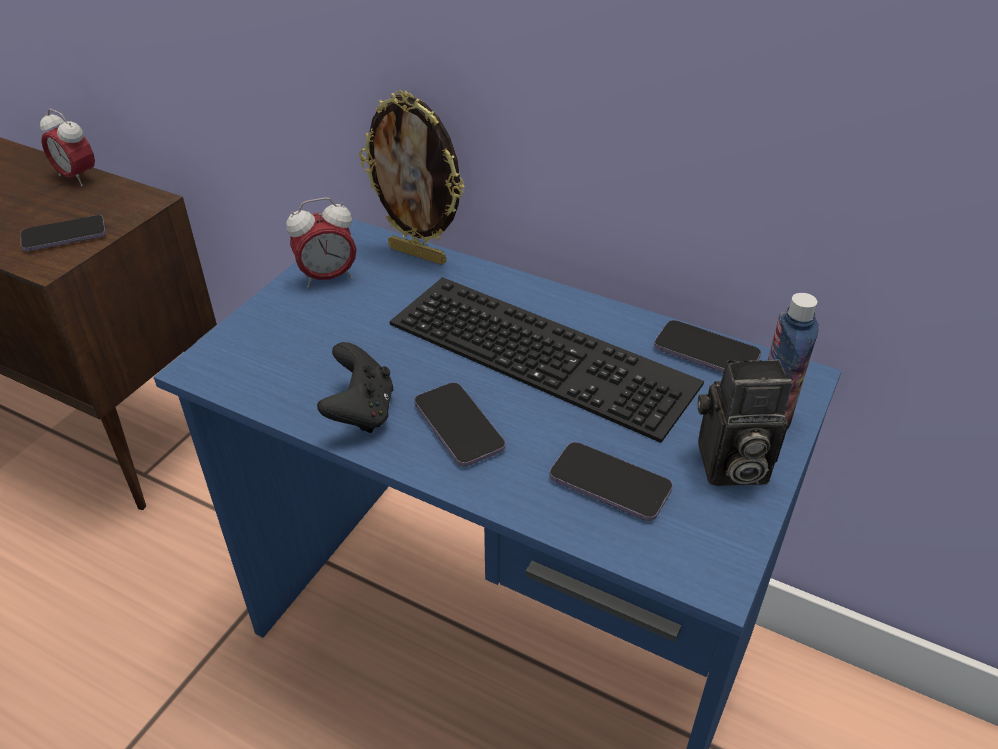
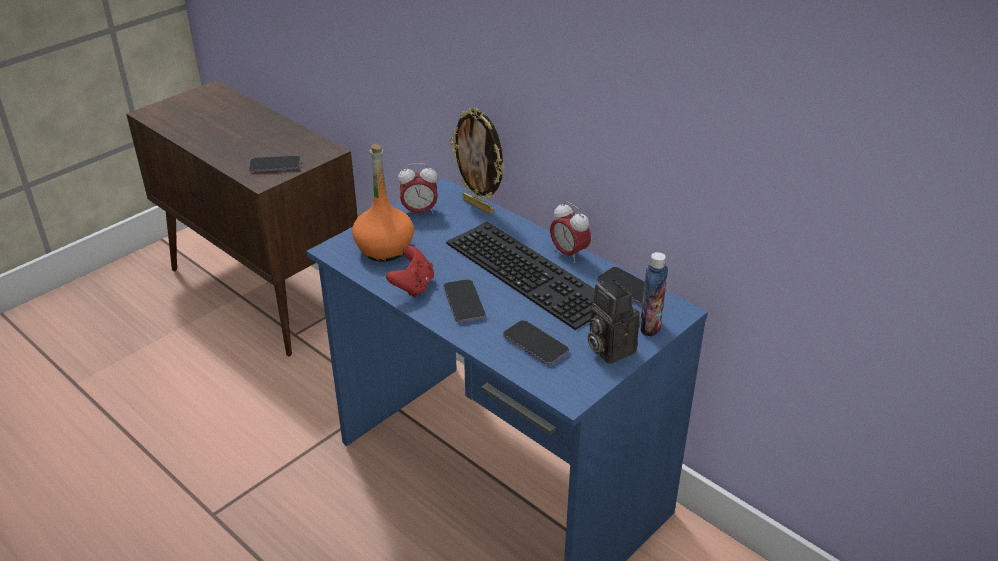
camera: 15 degrees right, 5 degrees down
alarm clock [40,109,95,186] -> alarm clock moved to [550,201,591,263]
black game controller [317,342,393,433] -> red game controller [386,246,434,298]
camera [698,359,793,486] -> camera turned 45 degrees clockwise [587,280,640,364]
none -> orange bottle [352,144,414,261]

